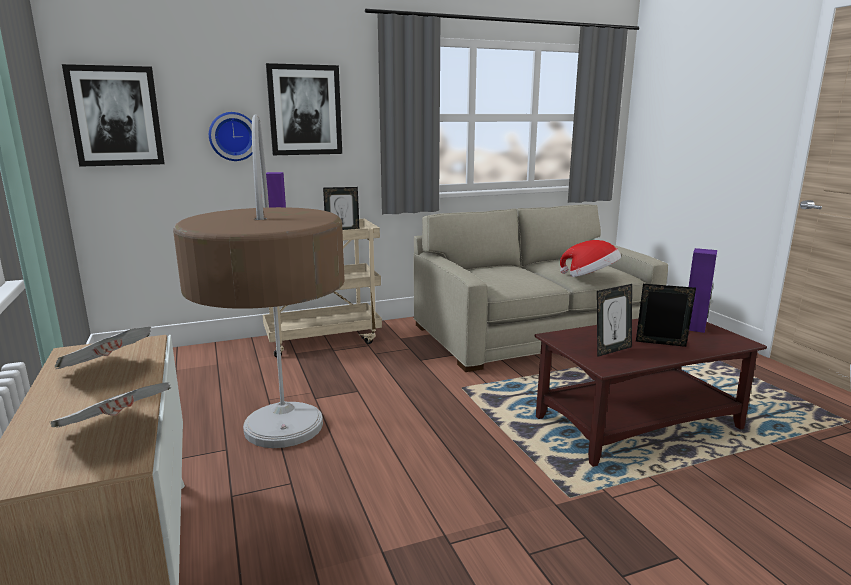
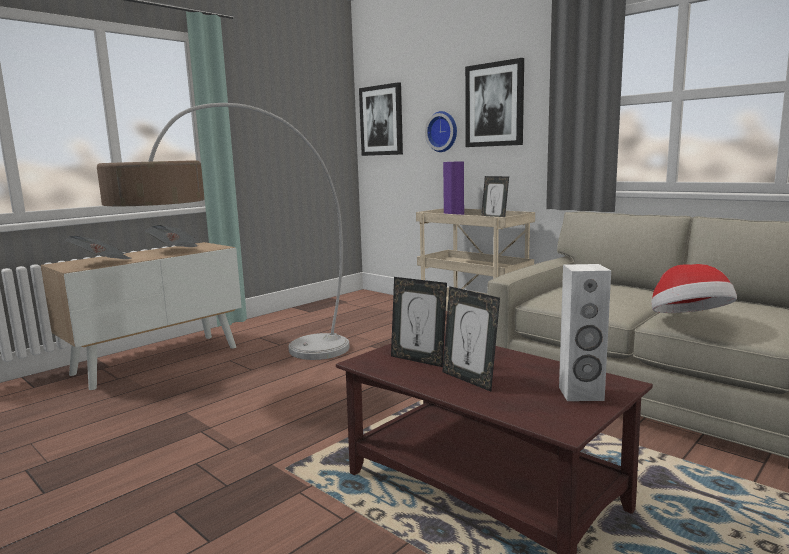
camera: 65 degrees right, 5 degrees down
picture frame [636,284,696,347] -> picture frame turned 150 degrees clockwise [442,286,500,391]
purple speaker [689,248,717,333] -> white speaker [559,264,611,401]

